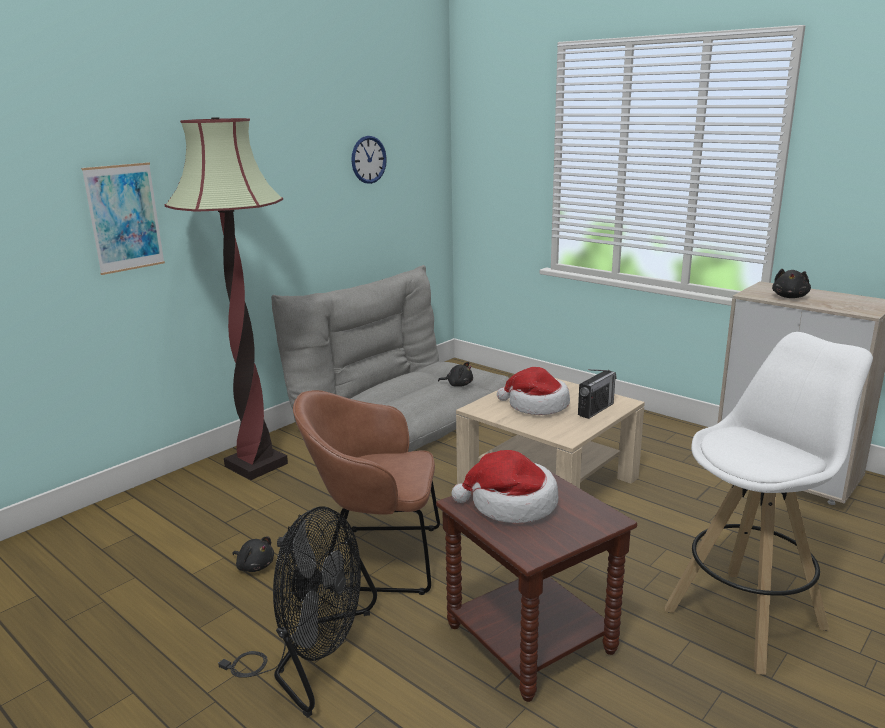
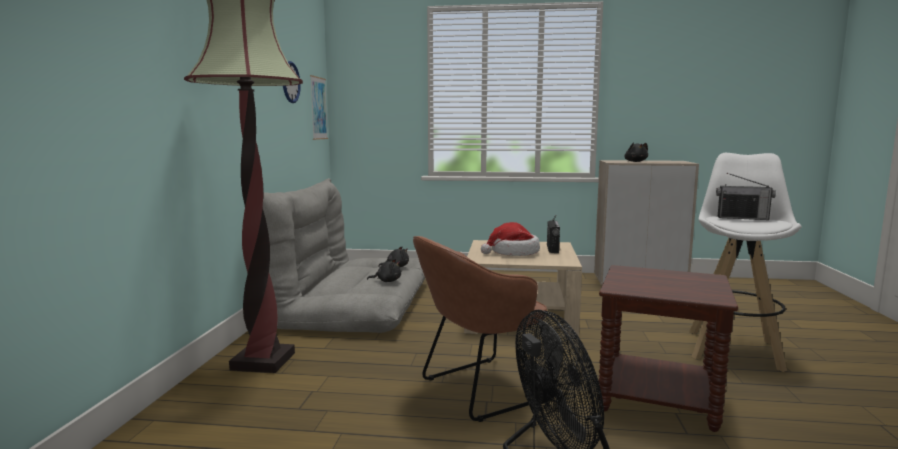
camera: 35 degrees left, 10 degrees down
picture [81,162,165,275] -> picture moved to [310,75,328,140]
black plush toy [233,536,274,572] -> black plush toy moved to [367,259,401,282]
hat [452,450,559,523] -> none
none -> radio [716,173,776,220]

